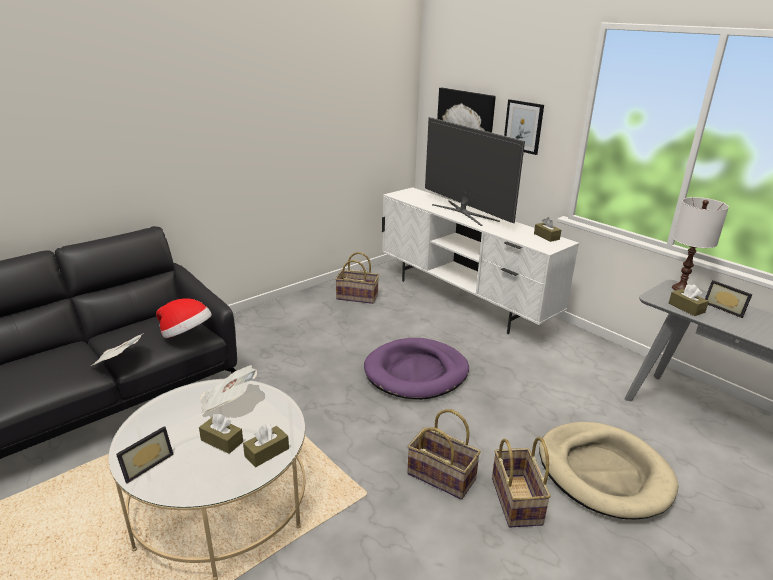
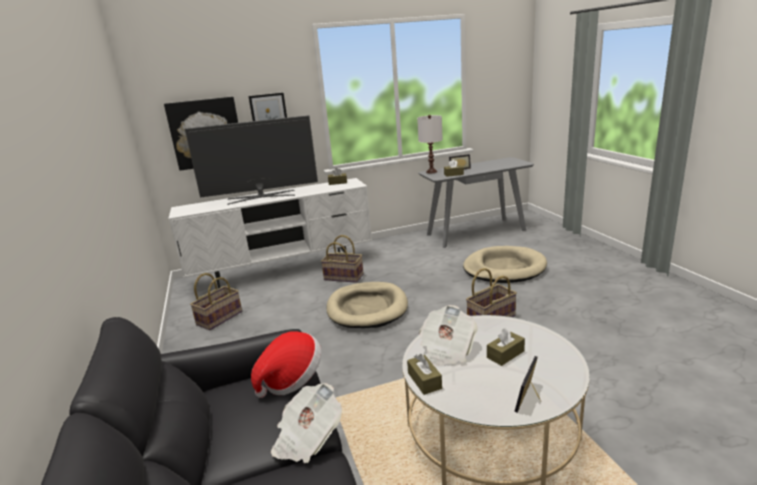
camera: 65 degrees left, 5 degrees down
picture frame [116,426,174,483] -> picture frame turned 120 degrees counterclockwise [515,356,541,413]
brown tissue box [243,424,289,467] -> brown tissue box moved to [407,354,442,395]
purple dog bed [364,338,469,400] -> beige dog bed [327,282,408,328]
basket [492,437,551,527] -> basket moved to [321,235,364,283]

